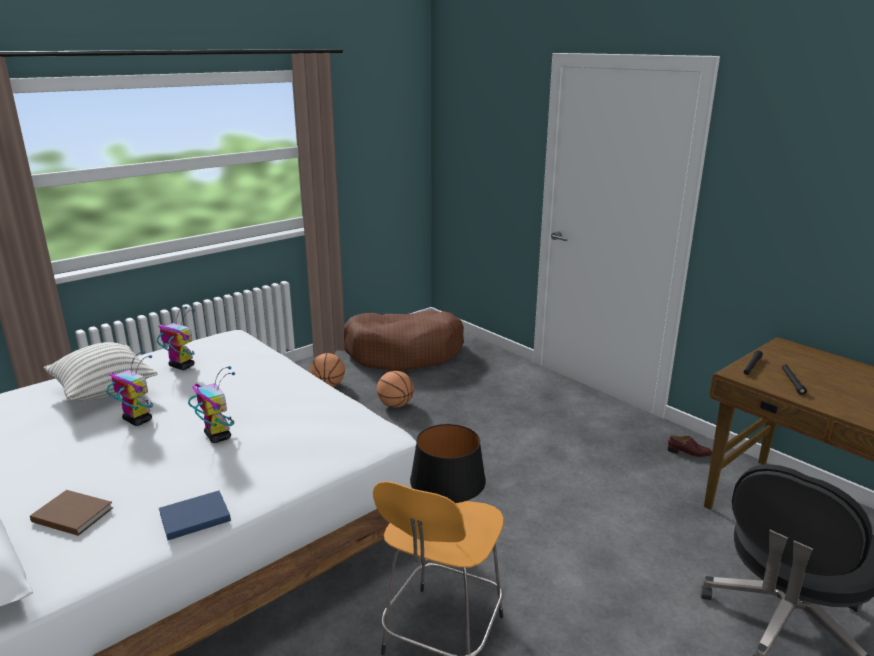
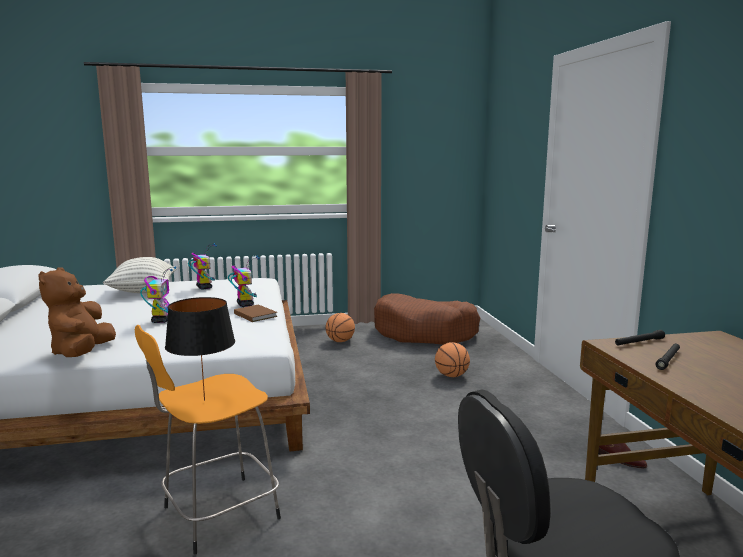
camera: 30 degrees right, 10 degrees down
brown book [30,490,113,536] -> brown book moved to [234,304,277,322]
toy robot [106,351,153,426] -> toy robot moved to [228,255,260,307]
blue book [159,491,231,540] -> brown plush toy [39,267,116,357]
basketball [377,371,414,407] -> basketball moved to [435,342,470,377]

